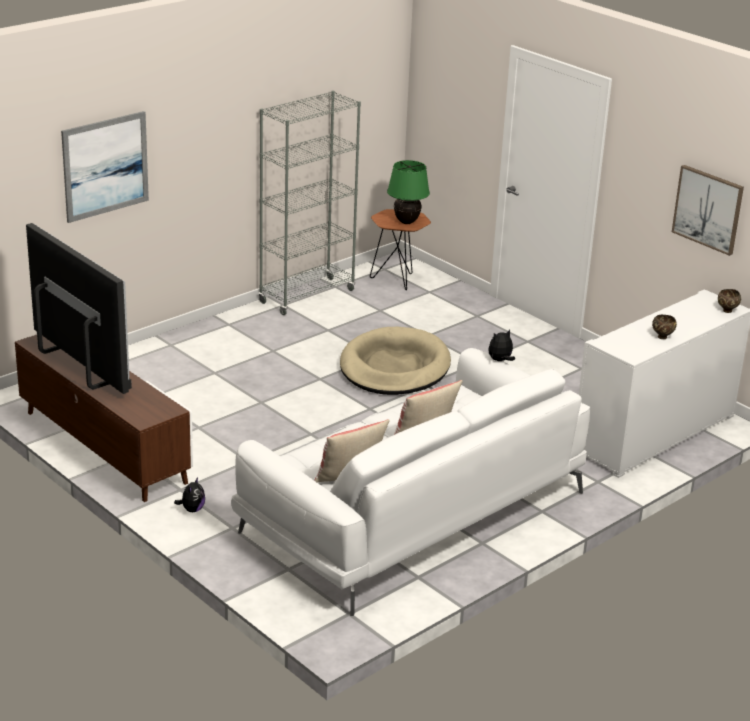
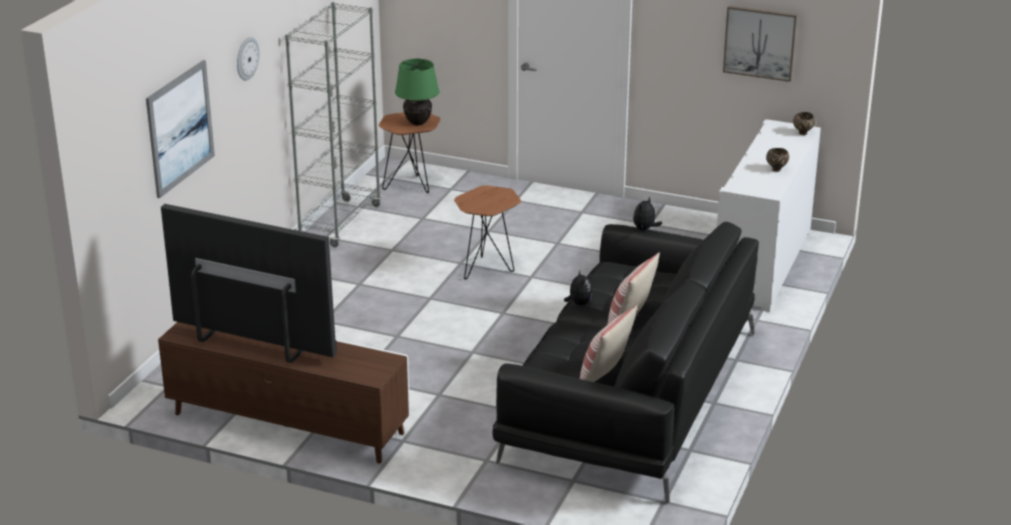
camera: 25 degrees left, 0 degrees up
plush toy [174,477,205,512] -> plush toy moved to [564,271,592,305]
white sofa [231,348,590,616] -> black sofa [492,222,759,503]
beige dog bed [340,327,451,395] -> brown side table [454,186,521,280]
none -> wall clock [237,37,259,81]

